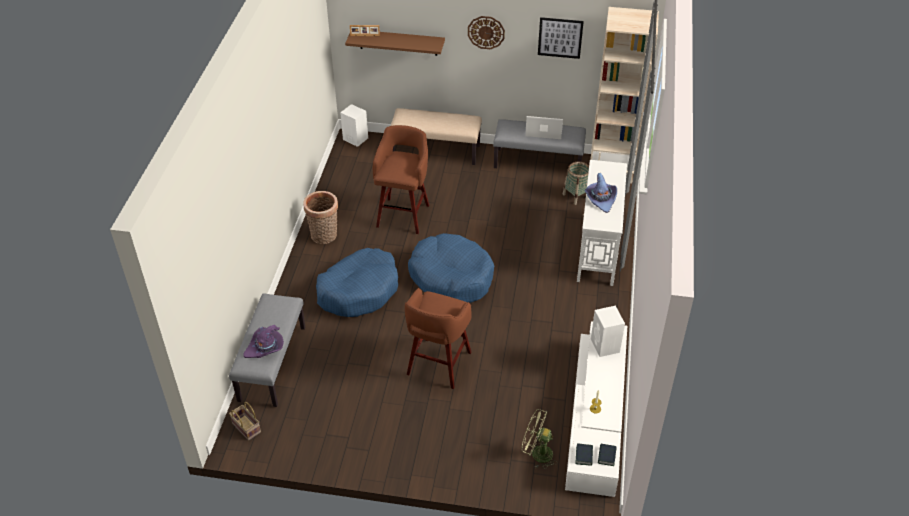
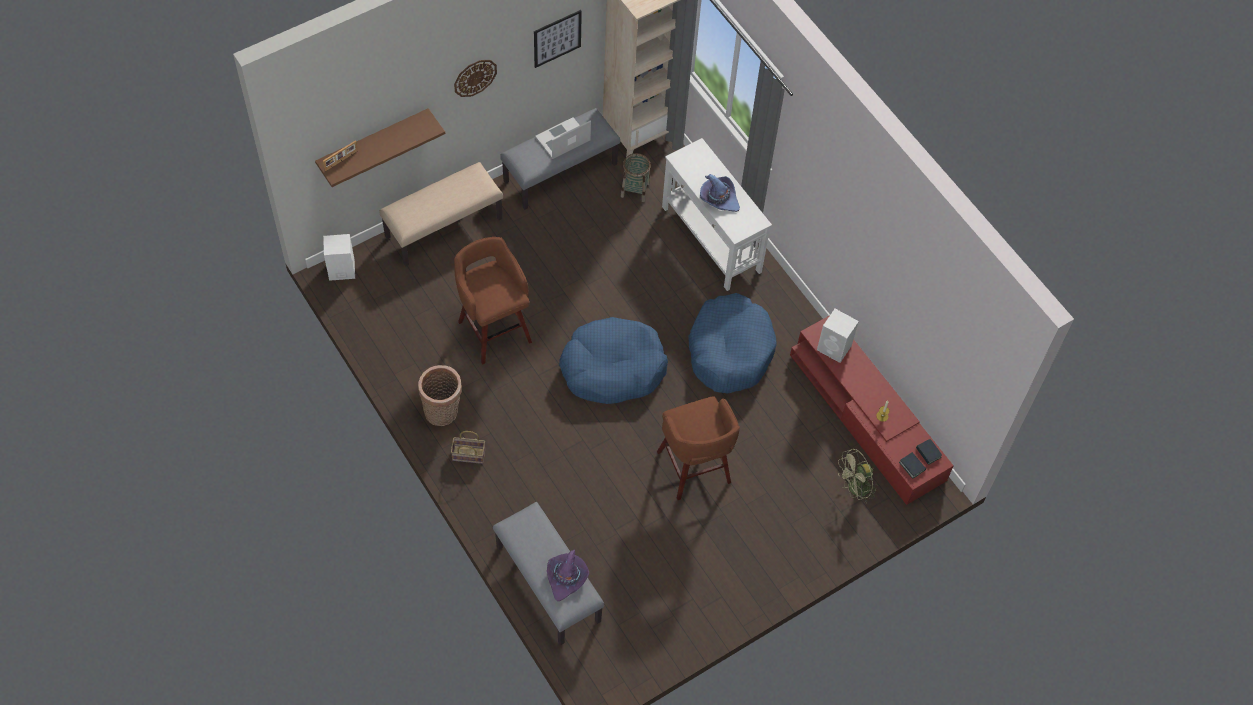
camera: 45 degrees left, 15 degrees up
basket [229,402,261,441] -> basket moved to [451,431,485,464]
blue dog bed [316,248,398,317] -> blue dog bed moved to [688,293,777,393]
white tv stand [565,321,627,497] -> red tv stand [790,315,954,505]

